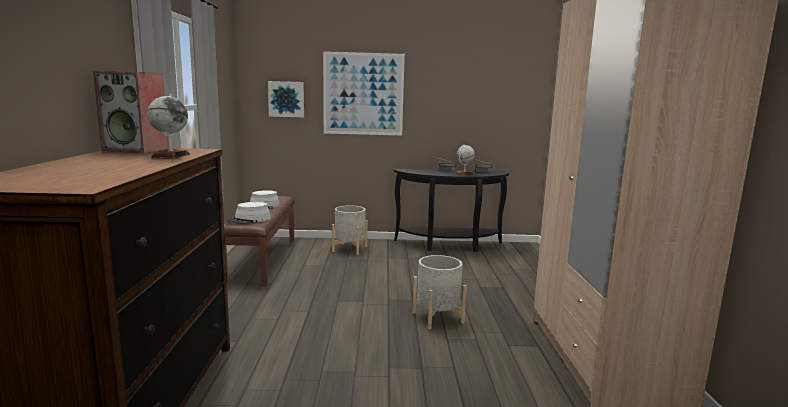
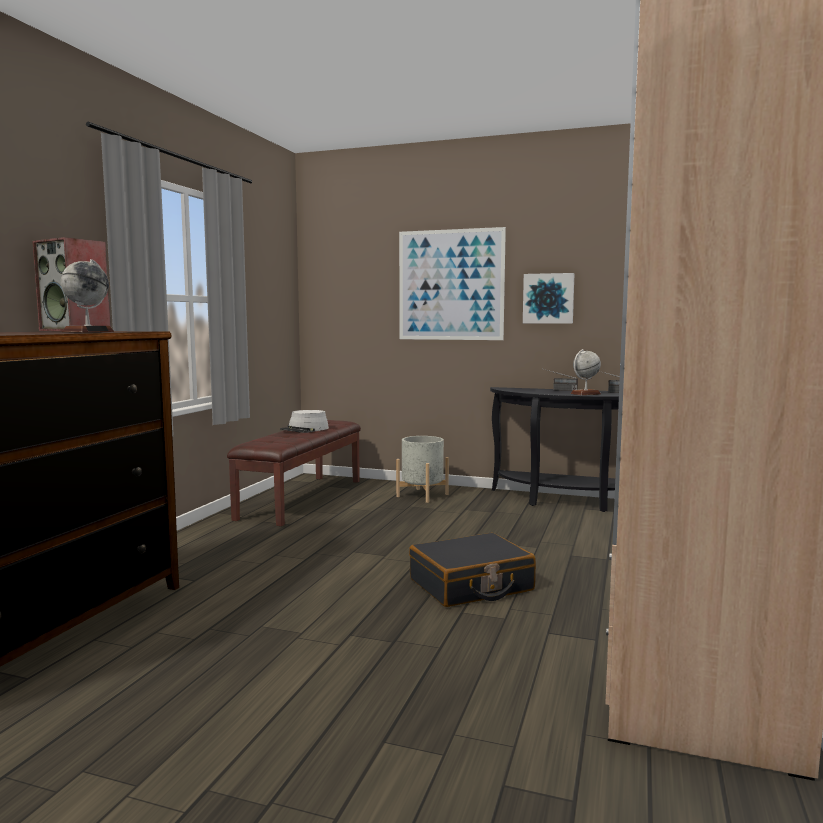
camera: 20 degrees right, 5 degrees down
grey hat [227,202,270,224] -> none
picture [268,81,304,117] -> picture moved to [523,273,575,324]
grey planter [412,255,467,329] -> black suitcase [409,533,536,607]

